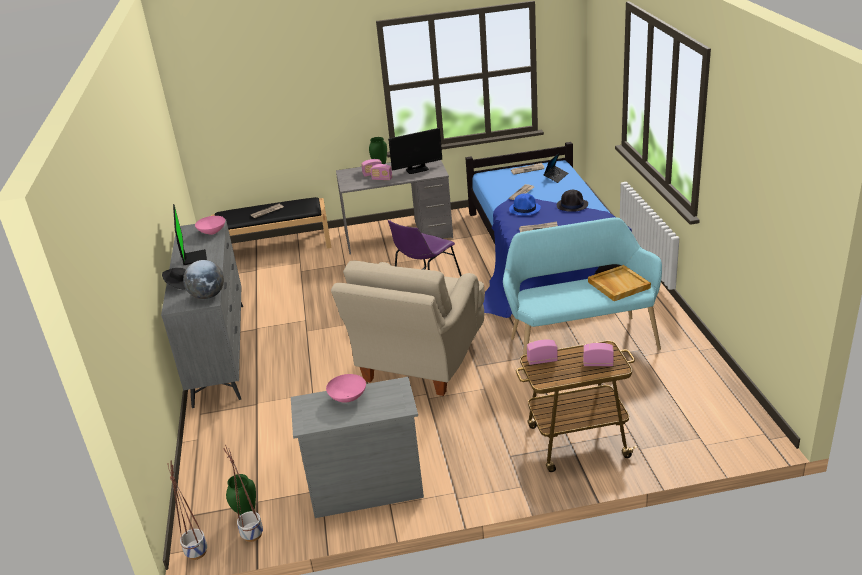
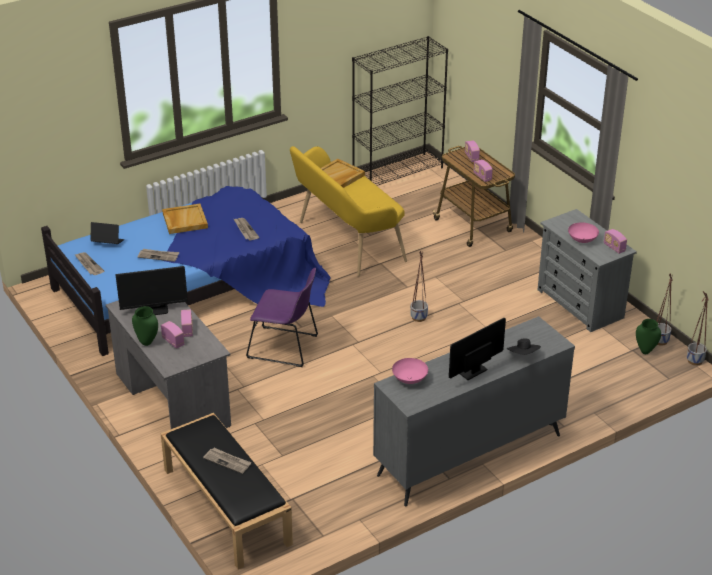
camera: 115 degrees left, 5 degrees up
globe [183,260,224,299] -> none
beige armchair [331,261,485,396] -> planter [410,251,428,322]
monitor [388,128,442,174] -> monitor turned 120 degrees clockwise [116,266,188,315]
turquoise bench [503,217,662,374] -> yellow bench [290,146,407,276]
blue hat [509,193,541,215] -> none
black hat [557,190,588,212] -> beige tray [162,204,208,234]
none -> black bookcase [352,36,448,186]
none -> radio [604,229,627,254]

